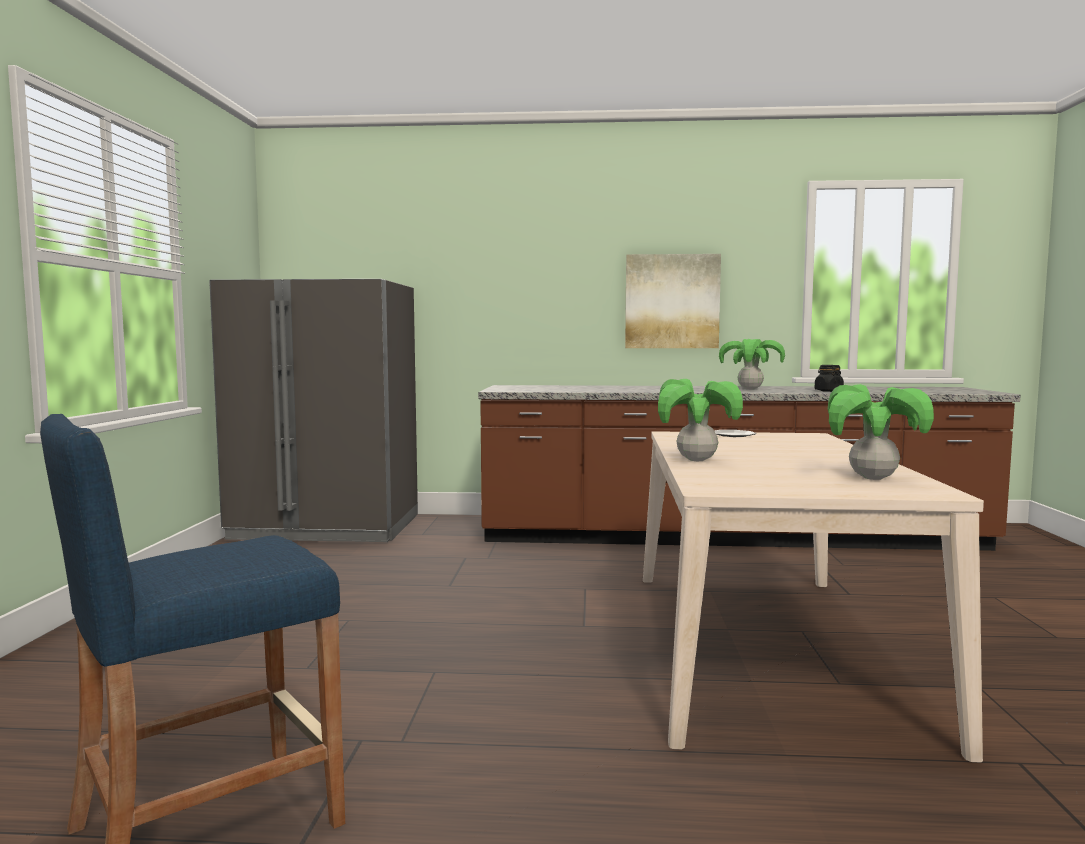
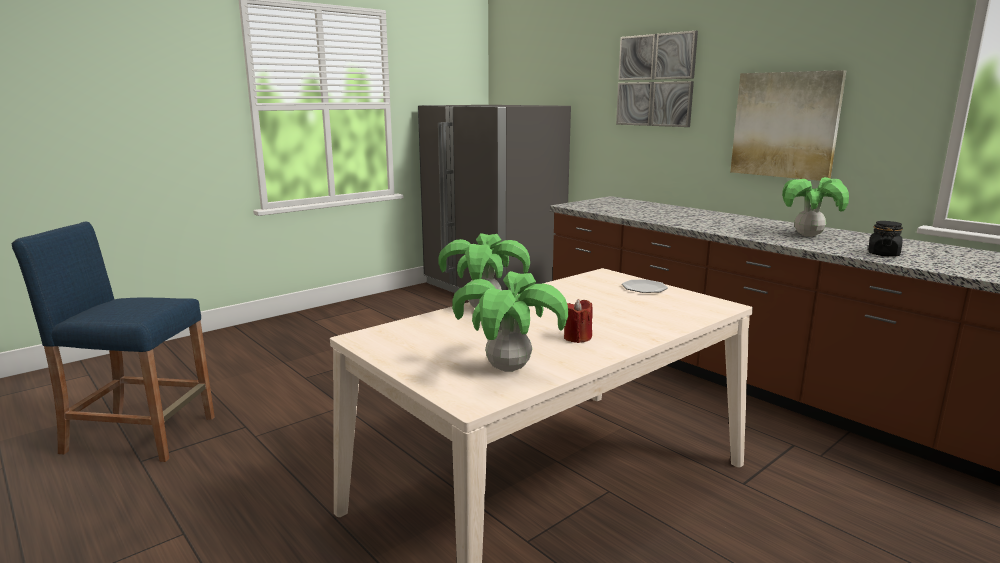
camera: 45 degrees right, 10 degrees up
none -> red candle [564,299,593,343]
none -> picture [616,31,698,127]

